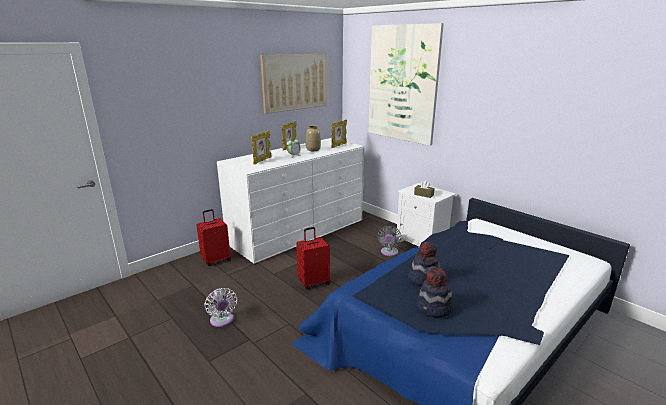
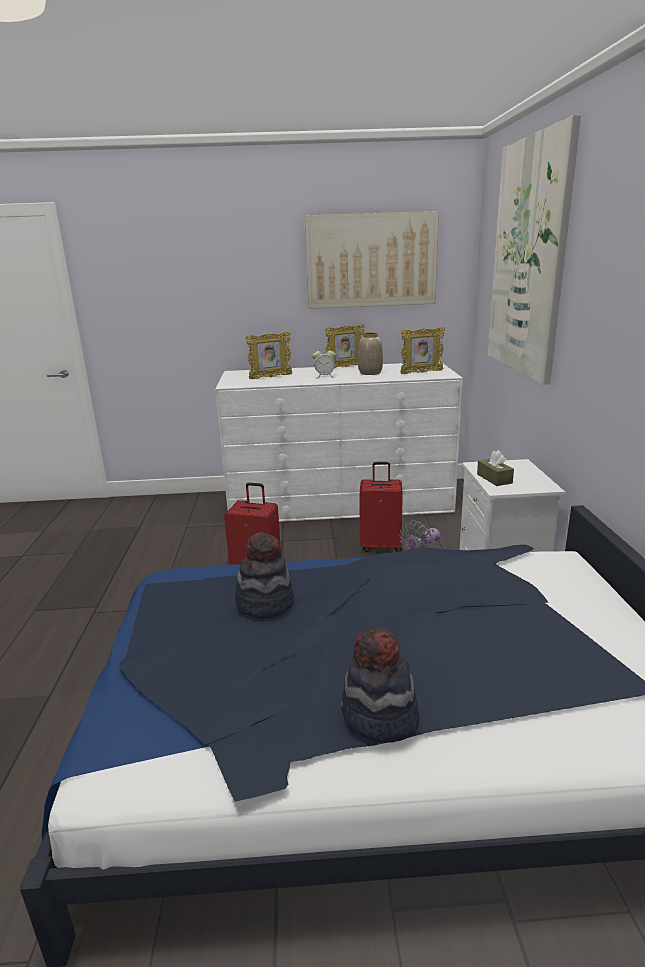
camera: 40 degrees right, 0 degrees up
red suitcase [196,209,231,266] -> red suitcase moved to [359,462,403,552]
white fan [204,288,238,327] -> none
hat [417,268,454,317] -> hat moved to [341,626,419,743]

